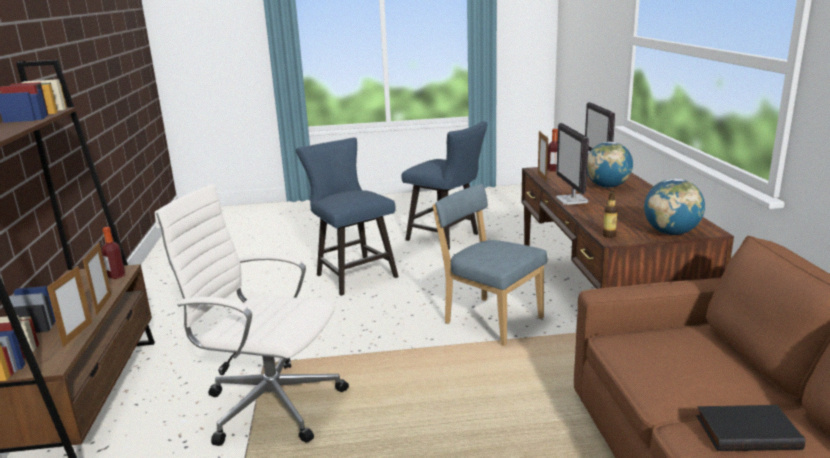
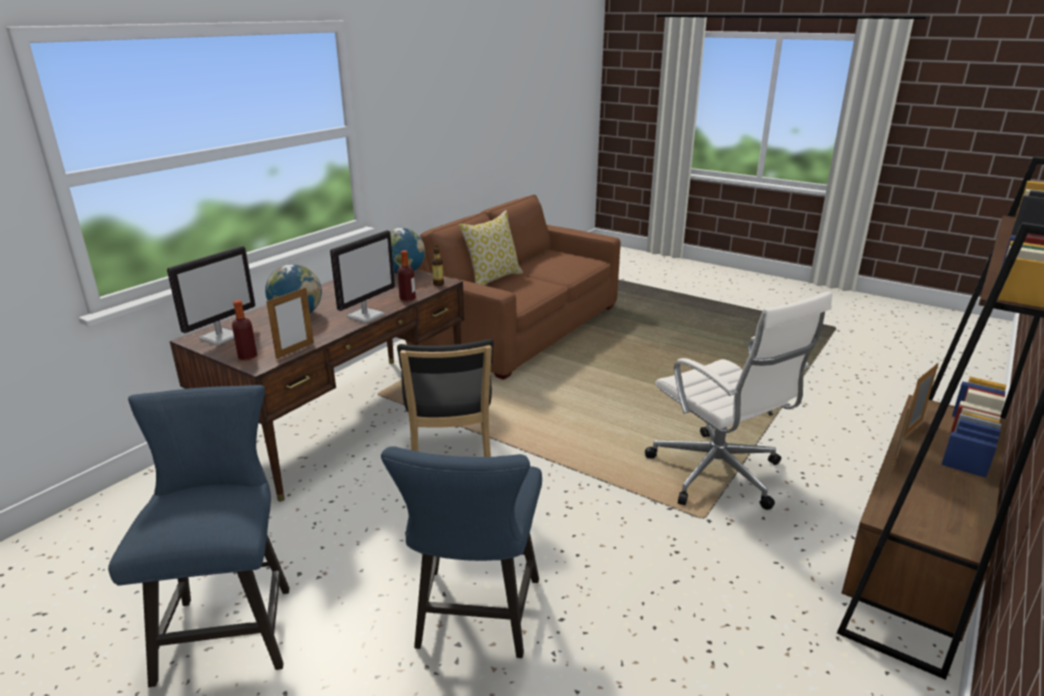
camera: 140 degrees left, 5 degrees up
bottle [102,227,125,279] -> bottle moved to [397,250,416,302]
blue chair [432,184,547,346] -> black chair [397,339,494,457]
black book [696,405,805,451] -> none
none -> pillow [459,210,523,286]

